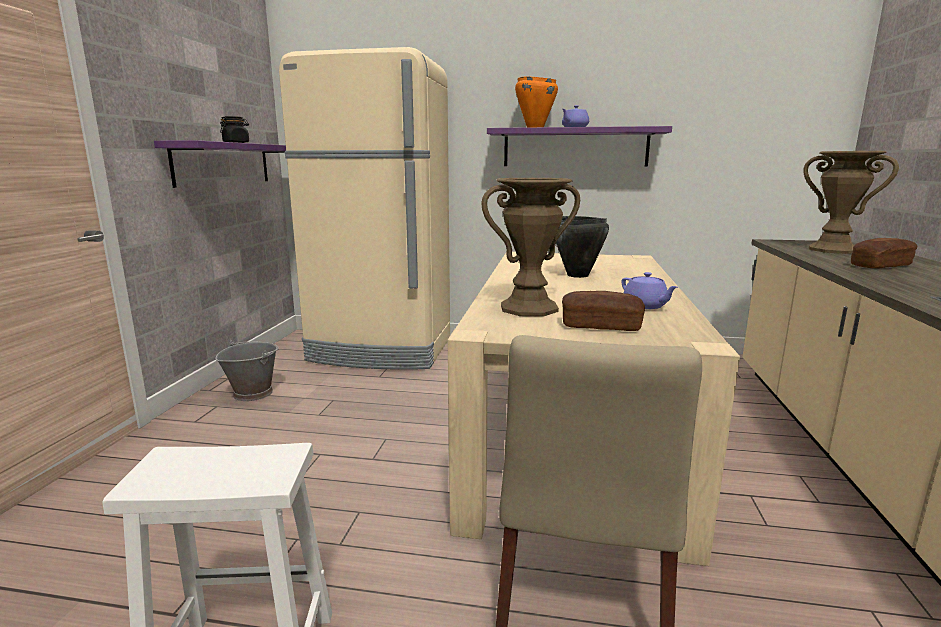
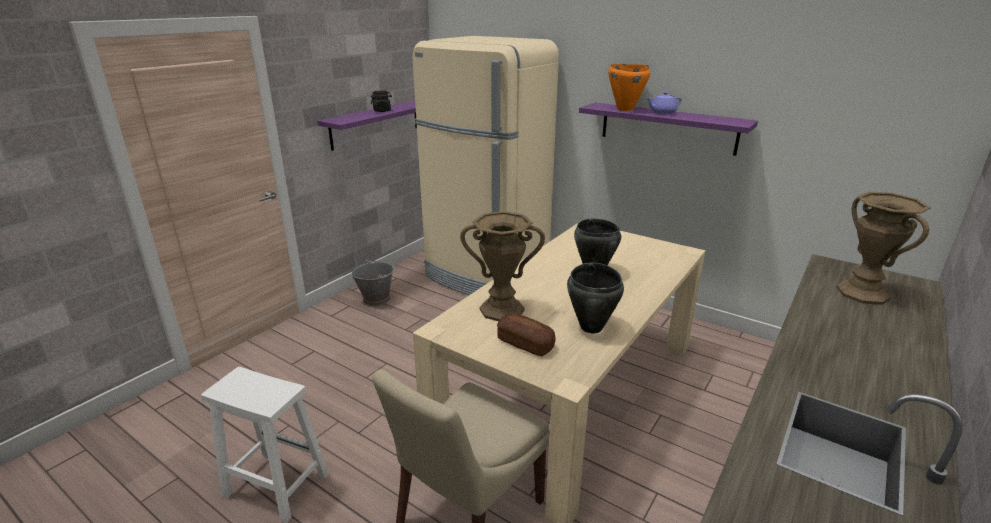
camera: 25 degrees right, 10 degrees up
purple teapot [622,272,678,309] -> black cooking pot [567,263,624,333]
bread [851,238,917,268] -> none

